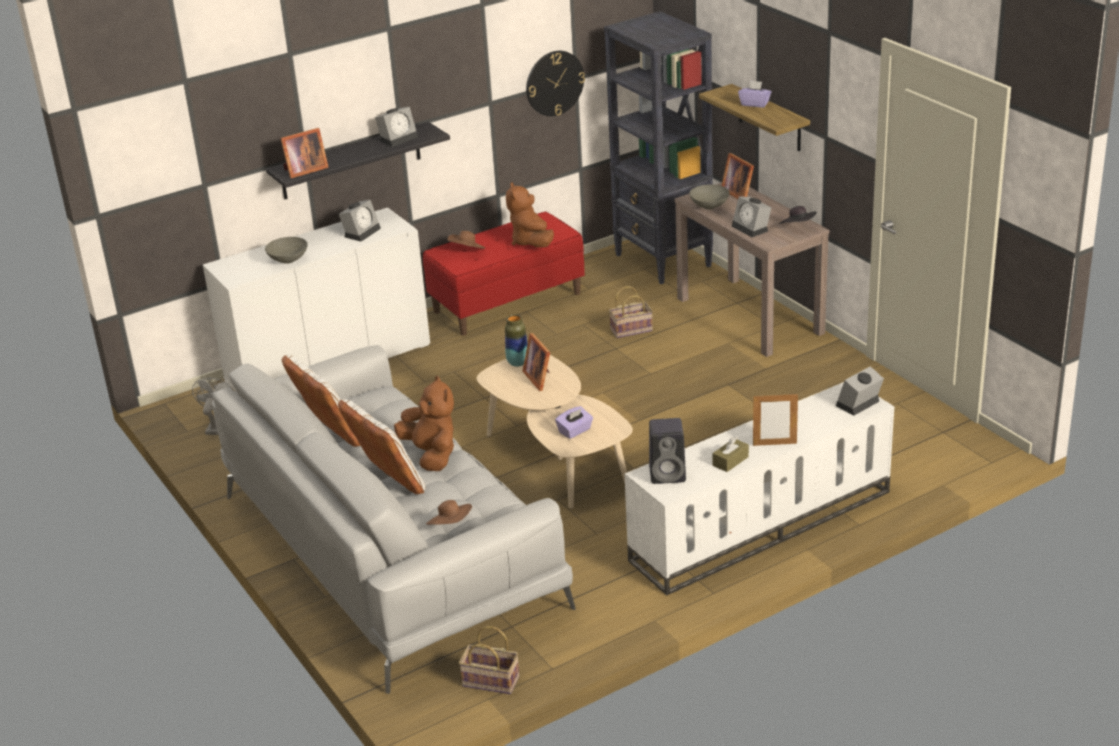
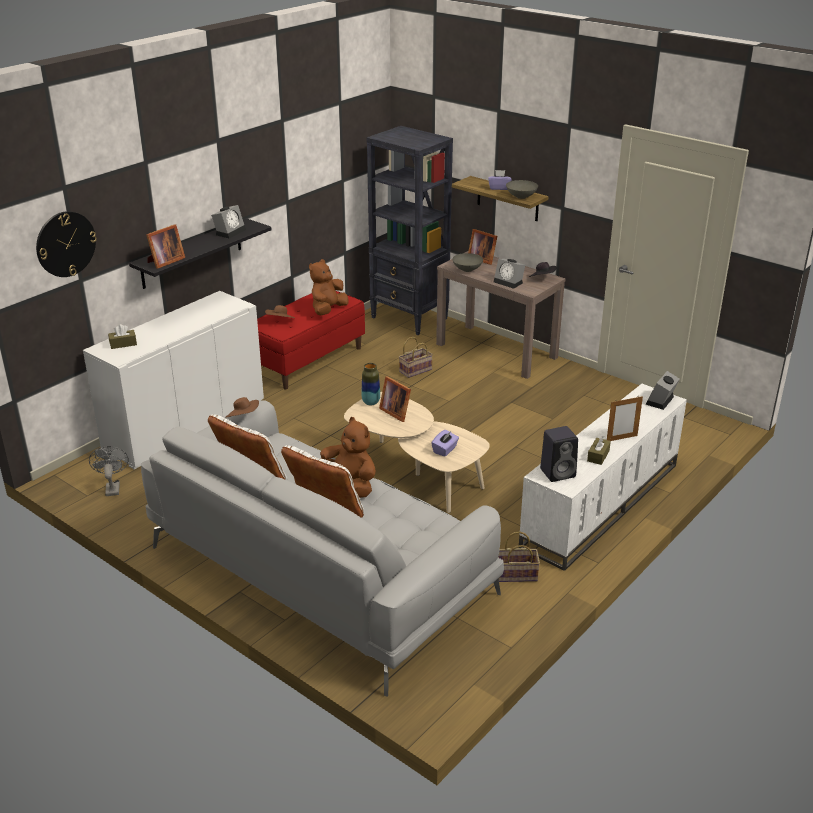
camera: 20 degrees left, 0 degrees up
grey bowl [265,237,308,264] -> grey bowl moved to [506,180,538,199]
alarm clock [339,200,381,242] -> none
brown hat [426,500,472,525] -> brown hat moved to [225,397,259,418]
basket [459,626,519,694] -> basket moved to [498,531,540,582]
brown plush toy [506,183,554,247] -> brown plush toy turned 60 degrees clockwise [309,259,349,315]
wall clock [526,51,585,116] -> wall clock moved to [36,211,97,277]
none -> brown tissue box [108,324,137,349]

